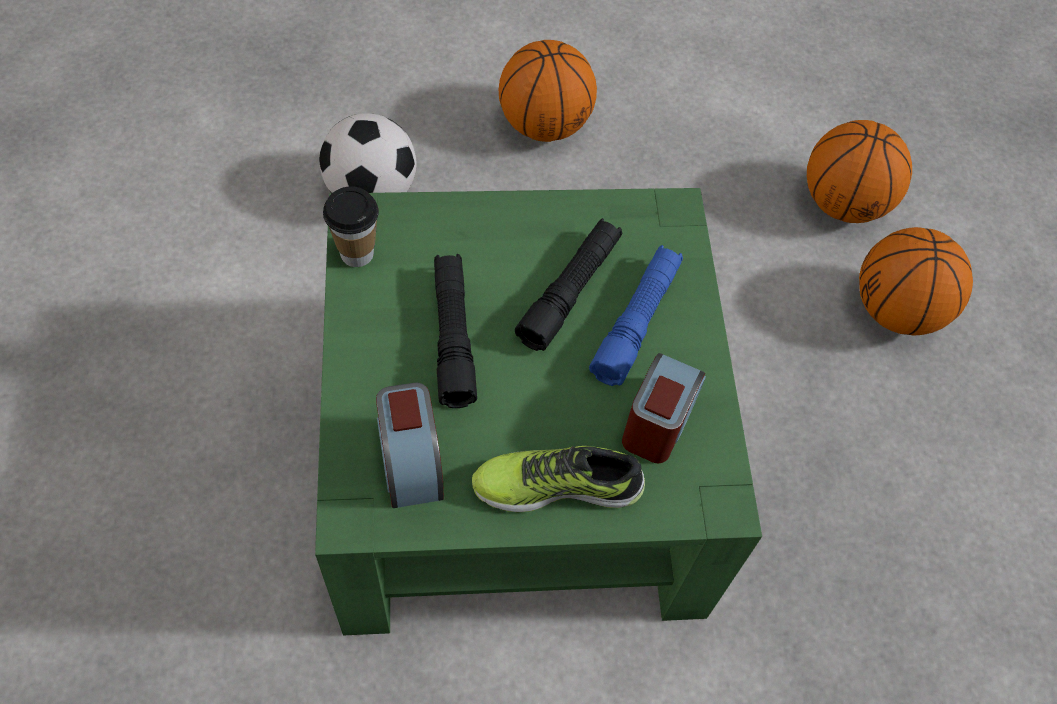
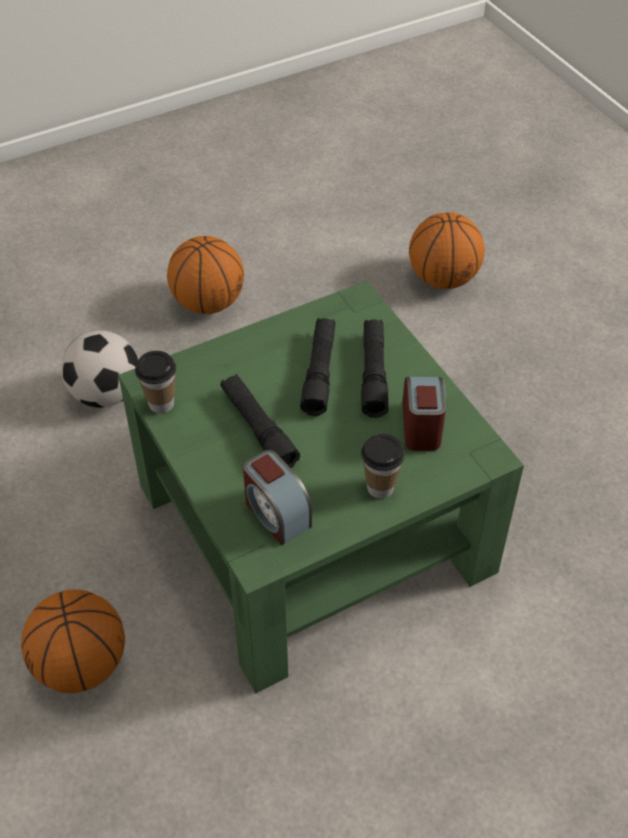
camera: 20 degrees left, 10 degrees down
shoe [472,446,645,512] -> cup [361,434,405,499]
blue flashlight [589,245,683,386] -> black flashlight [361,319,389,418]
basketball [859,227,973,336] -> basketball moved to [21,589,125,693]

